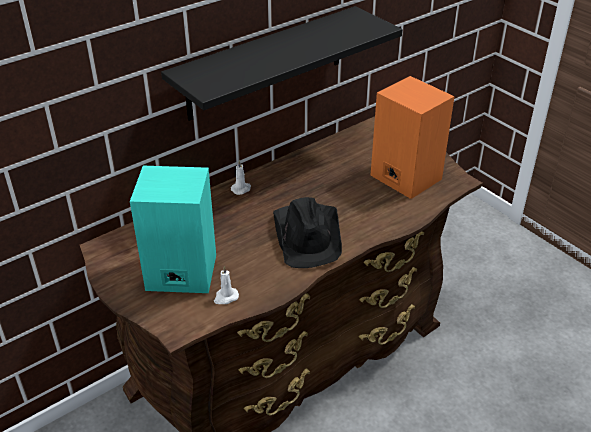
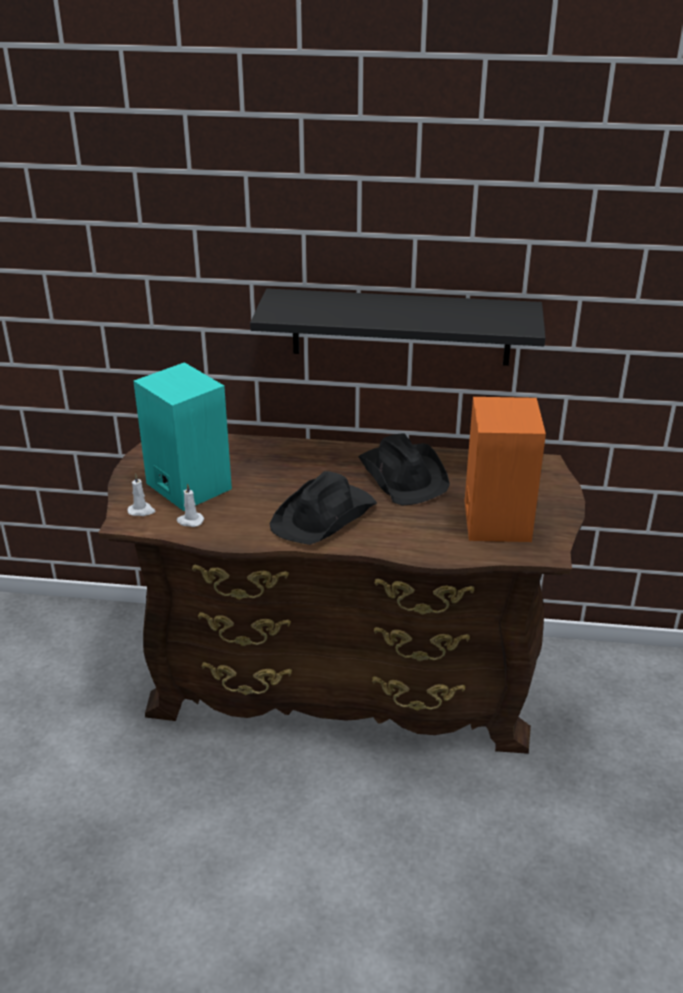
camera: 45 degrees right, 5 degrees down
white candle [231,160,251,195] -> white candle moved to [128,474,156,516]
none -> black hat [358,433,450,505]

